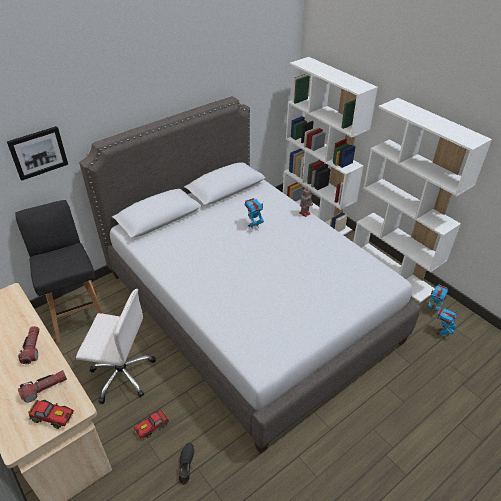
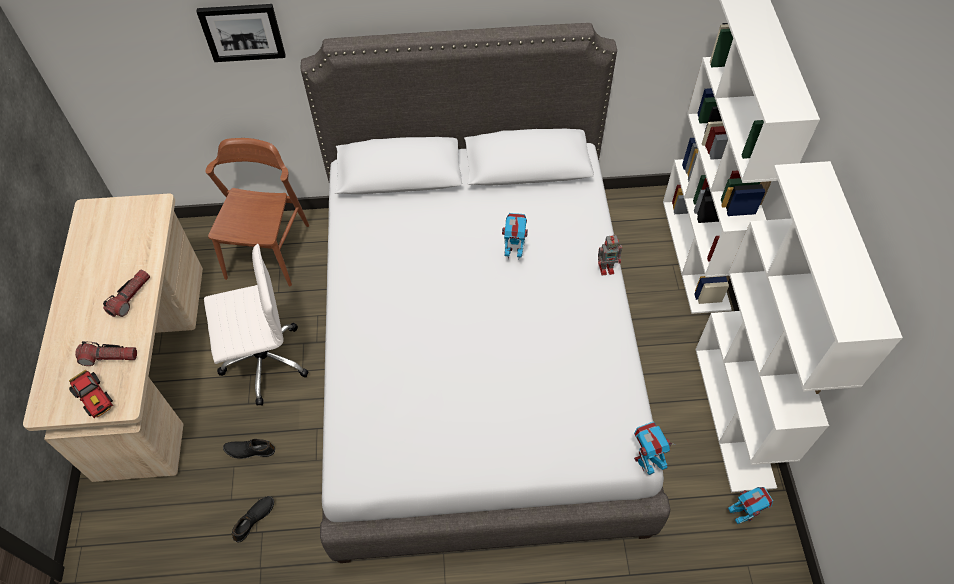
camera: 35 degrees right, 15 degrees up
black stool [15,200,104,344] -> brown chair [205,138,309,286]
white office chair [76,289,156,404] -> white office chair turned 60 degrees counterclockwise [204,244,309,406]
toy car [134,409,169,438] -> black shoe [223,439,275,459]
toy robot [436,308,457,337] -> toy robot moved to [634,421,676,475]

